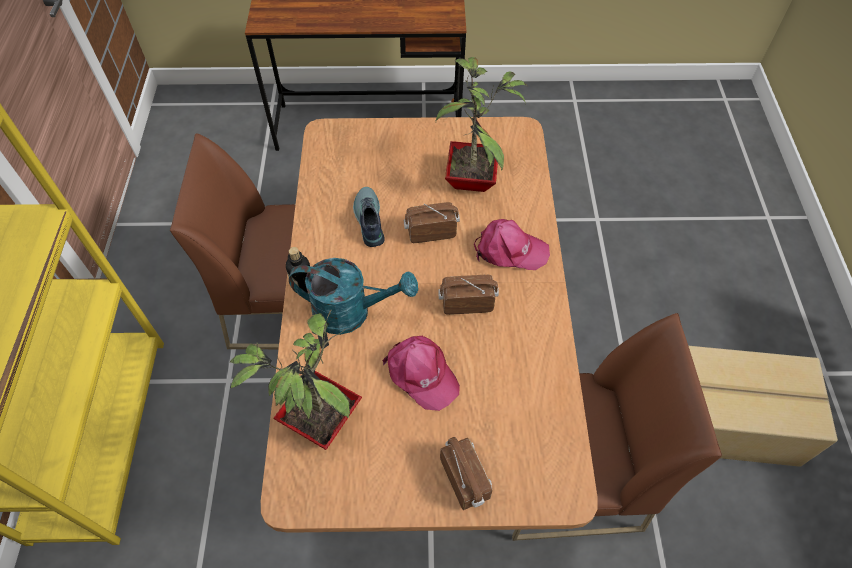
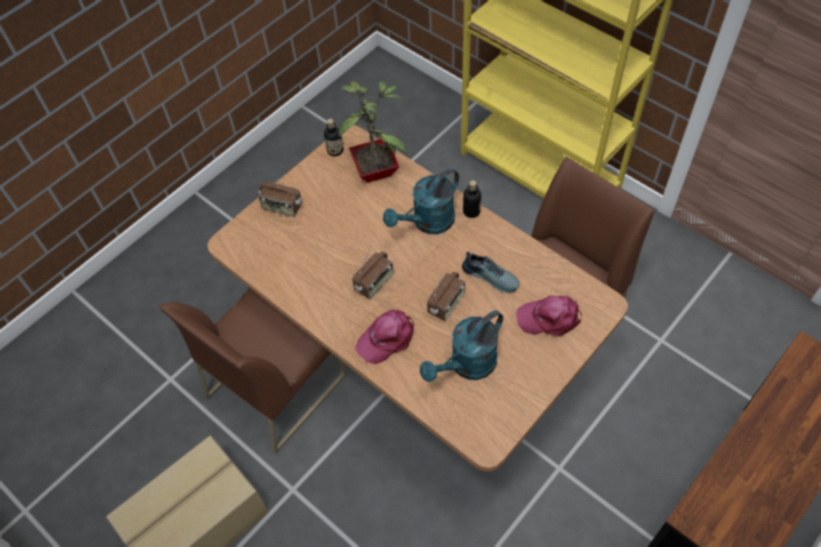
camera: 135 degrees right, 0 degrees up
pink cap [383,336,460,411] -> pink cap moved to [516,296,582,336]
potted plant [436,57,527,192] -> turquoise watering can [420,310,503,382]
none -> bottle [324,119,343,156]

